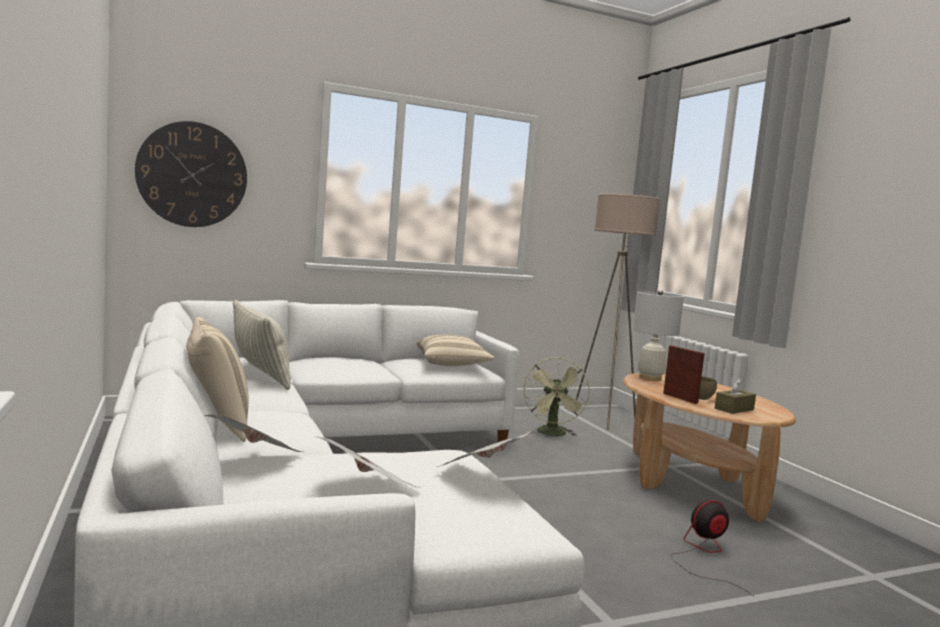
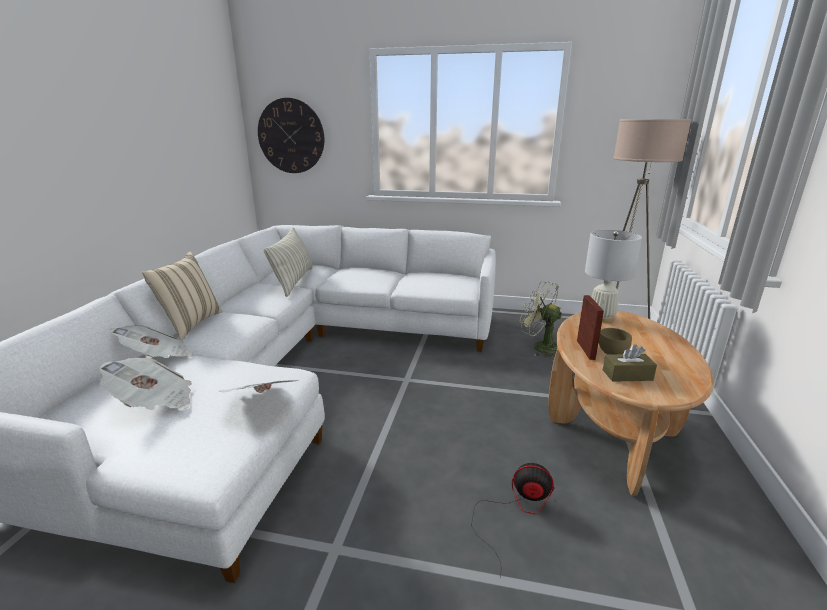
camera: 35 degrees right, 15 degrees up
beige pillow [417,335,495,366] -> none
green fan [524,357,590,436] -> green fan turned 90 degrees clockwise [520,281,562,358]

